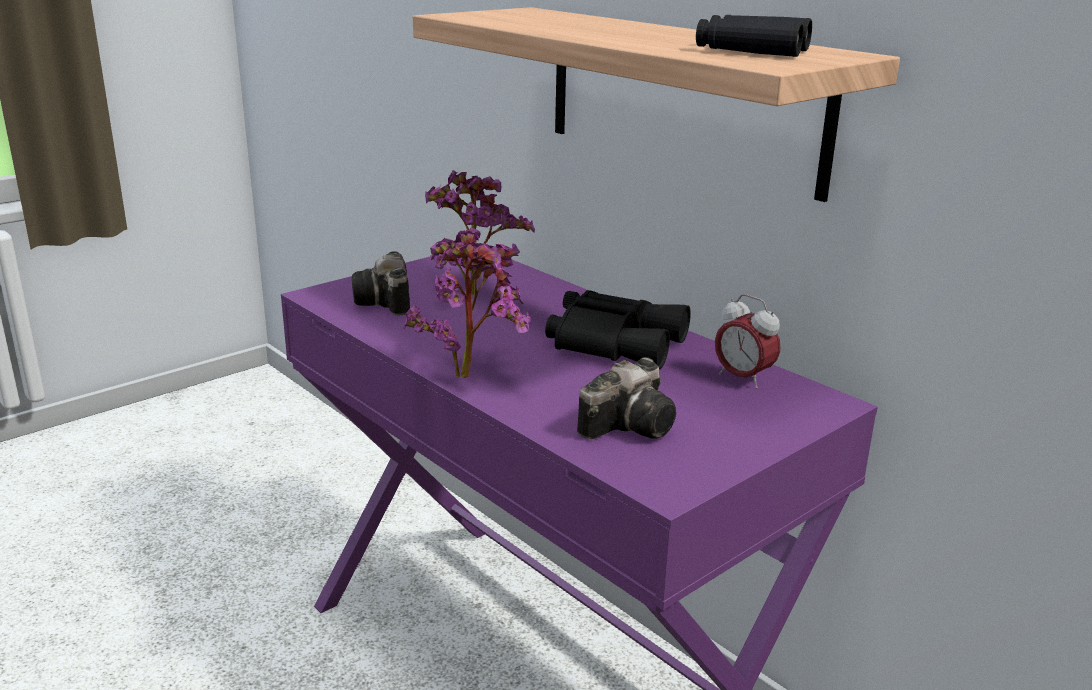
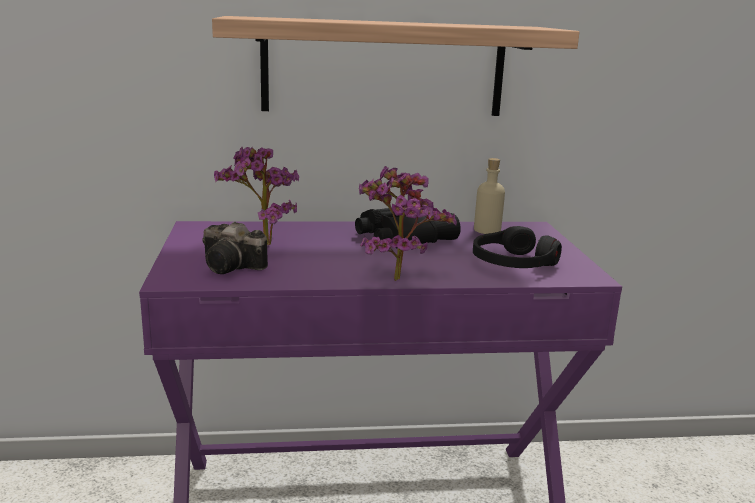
camera: 55 degrees left, 5 degrees down
camera [577,357,676,439] -> black headphones [473,226,562,268]
black binoculars [696,15,812,57] -> none
alarm clock [715,294,781,389] -> beige bottle [474,158,505,234]

